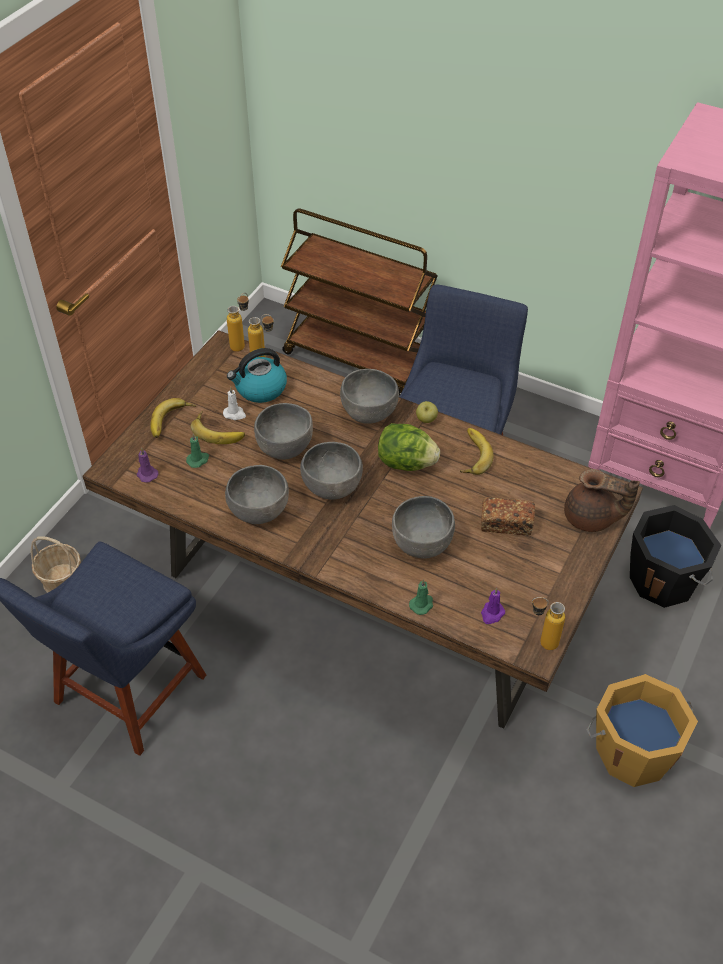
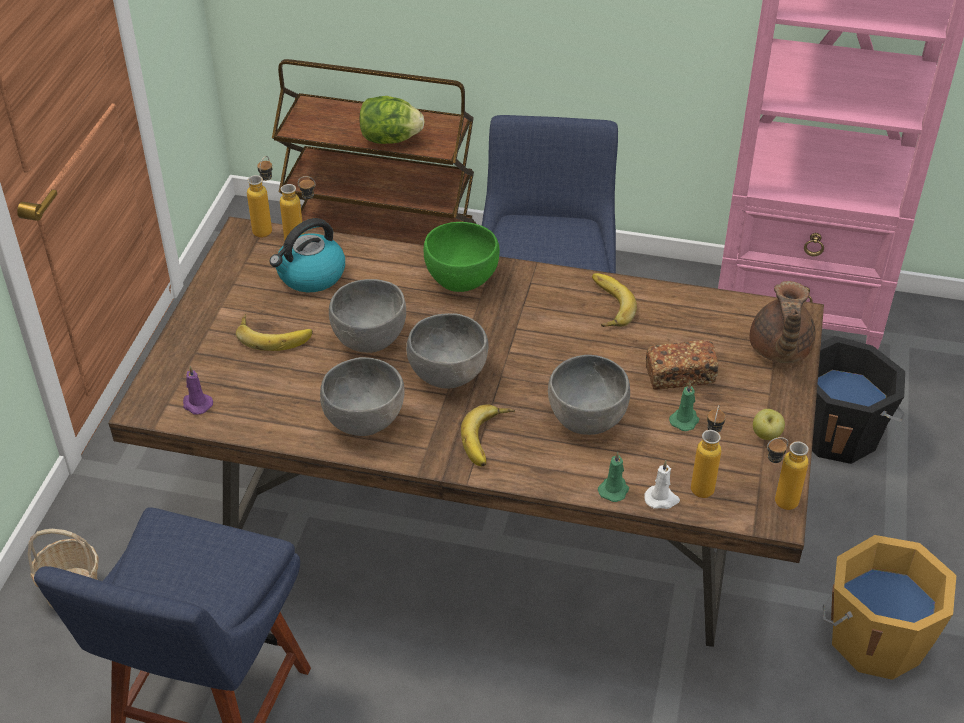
camera: 15 degrees left, 5 degrees down
banana [150,398,196,438] -> banana moved to [461,404,515,466]
green candle [186,434,209,468] -> green candle moved to [669,383,699,431]
white candle [223,387,246,420] -> white candle moved to [644,461,680,509]
grey bowl [340,369,399,424] -> green bowl [424,222,499,292]
lettuce [378,423,440,471] -> lettuce moved to [360,96,425,144]
apple [416,401,438,423] -> apple moved to [753,409,785,440]
purple candle [481,588,505,624] -> bottle [691,405,726,498]
brown teapot [564,469,640,532] -> brown teapot turned 90 degrees clockwise [749,281,816,363]

